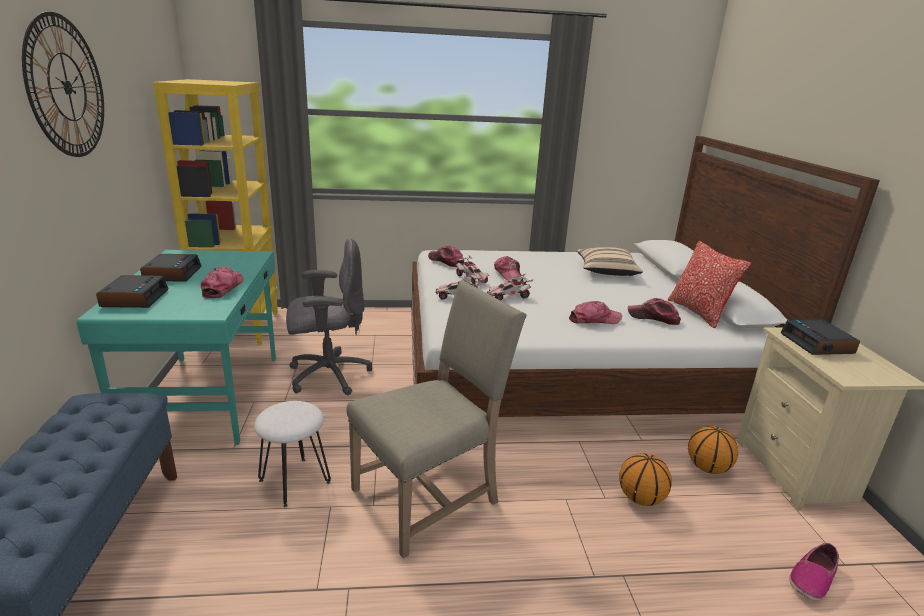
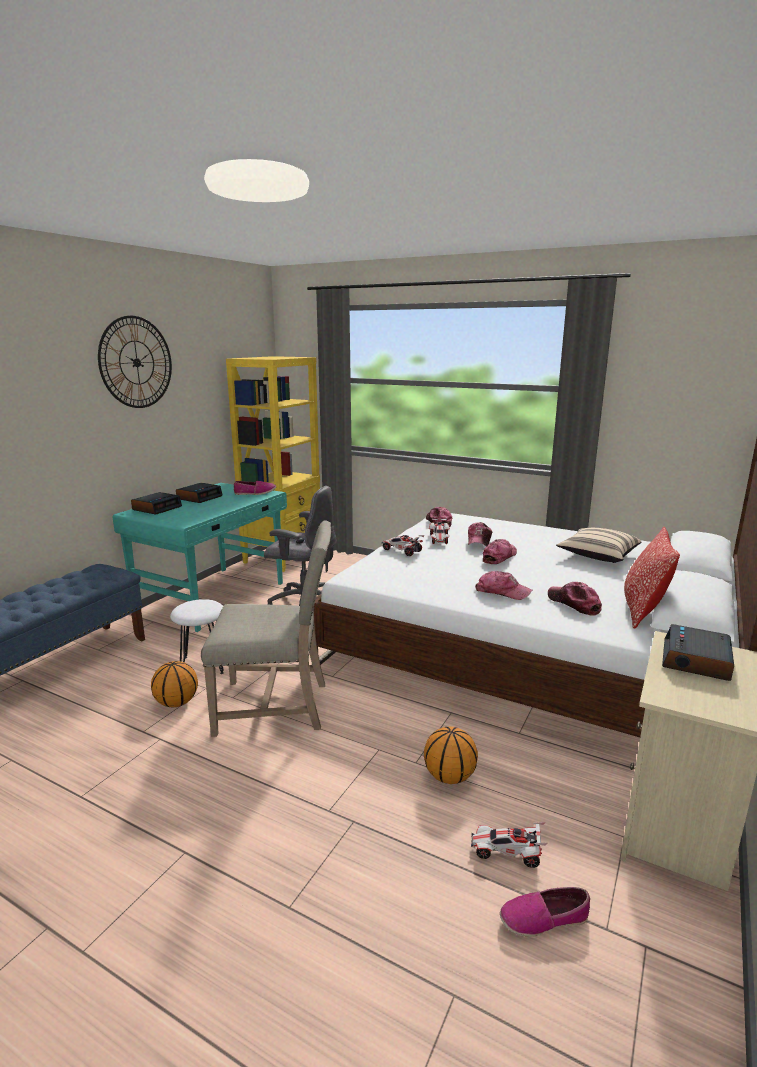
camera: 35 degrees right, 5 degrees down
cap [201,267,244,298] -> cap moved to [483,539,517,564]
toy car [487,274,533,301] -> toy car moved to [471,822,548,868]
basketball [688,426,739,474] -> basketball moved to [151,661,198,707]
none -> shoe [234,481,276,495]

